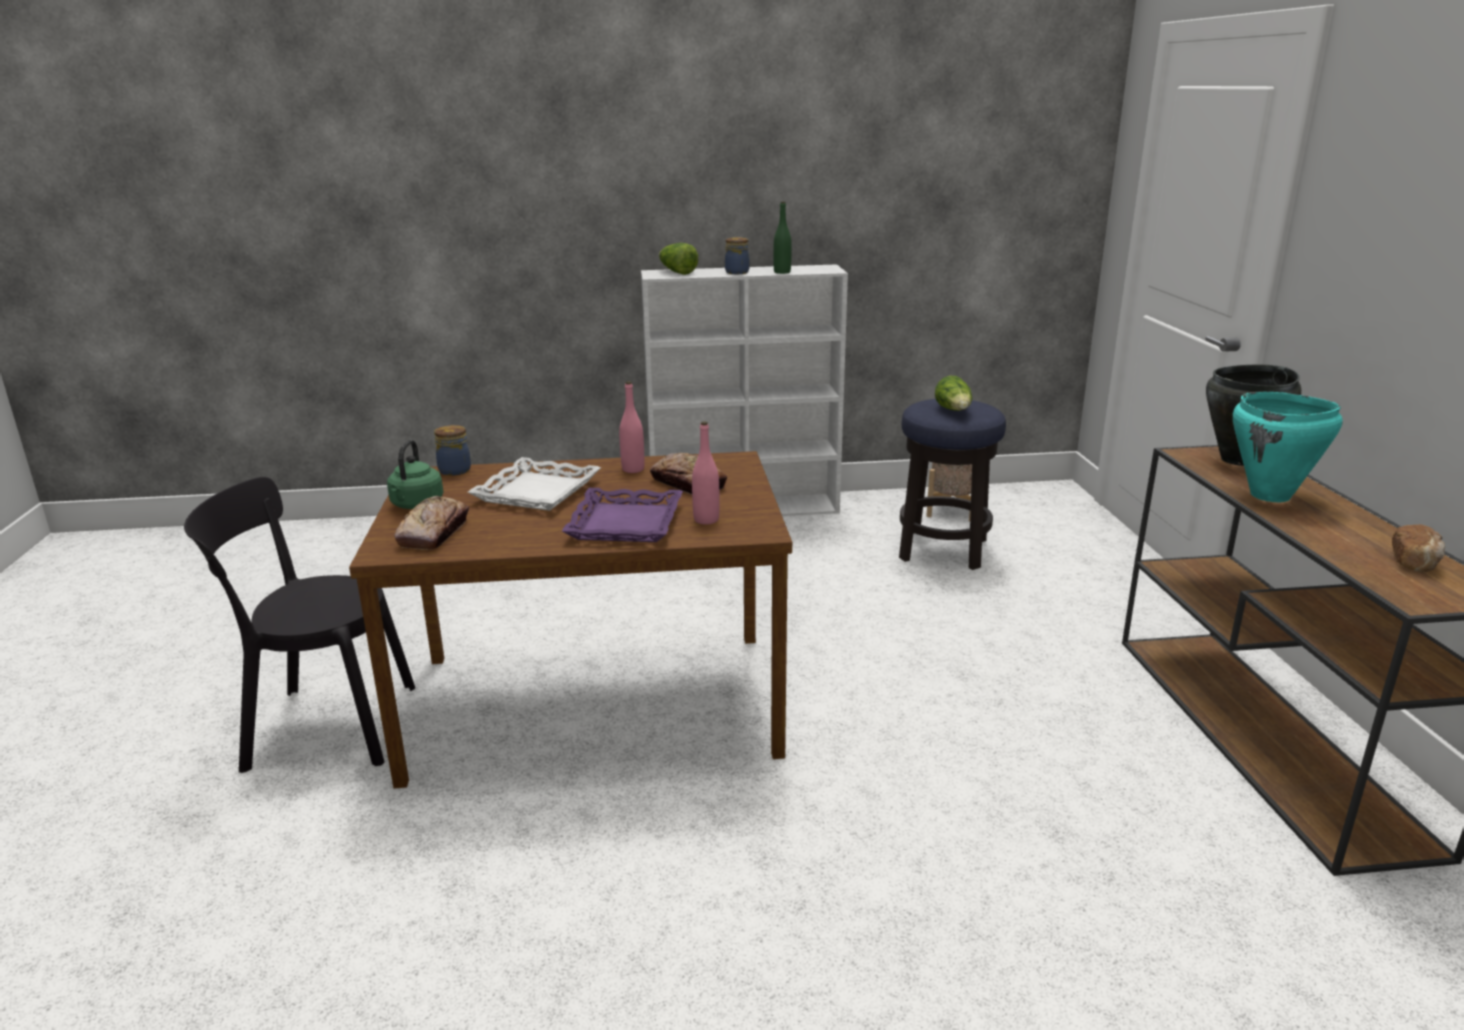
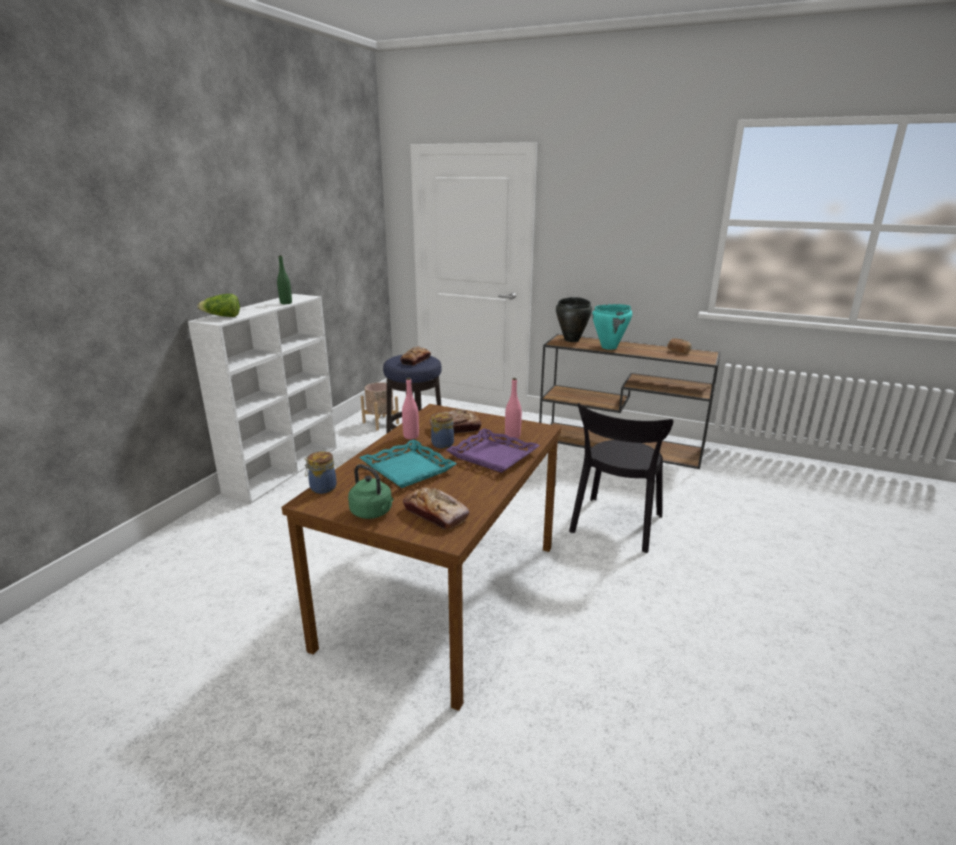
camera: 60 degrees left, 0 degrees up
black chair [184,477,415,773] -> black chair moved to [569,403,673,553]
white tray [468,457,601,511] -> turquoise tray [359,439,457,488]
jar [725,237,749,274] -> jar moved to [431,413,454,448]
lettuce [935,376,972,411] -> bread [400,346,431,366]

